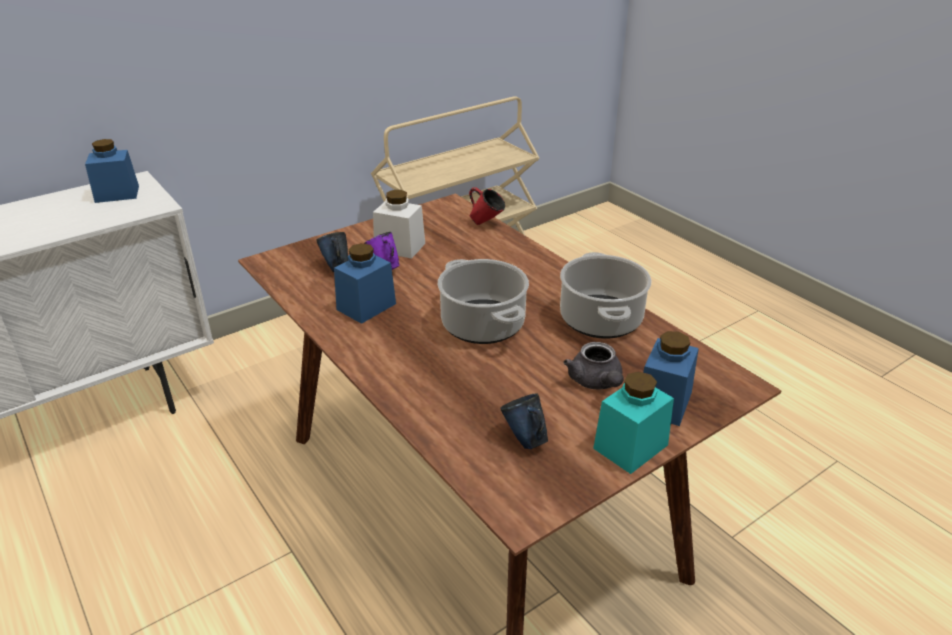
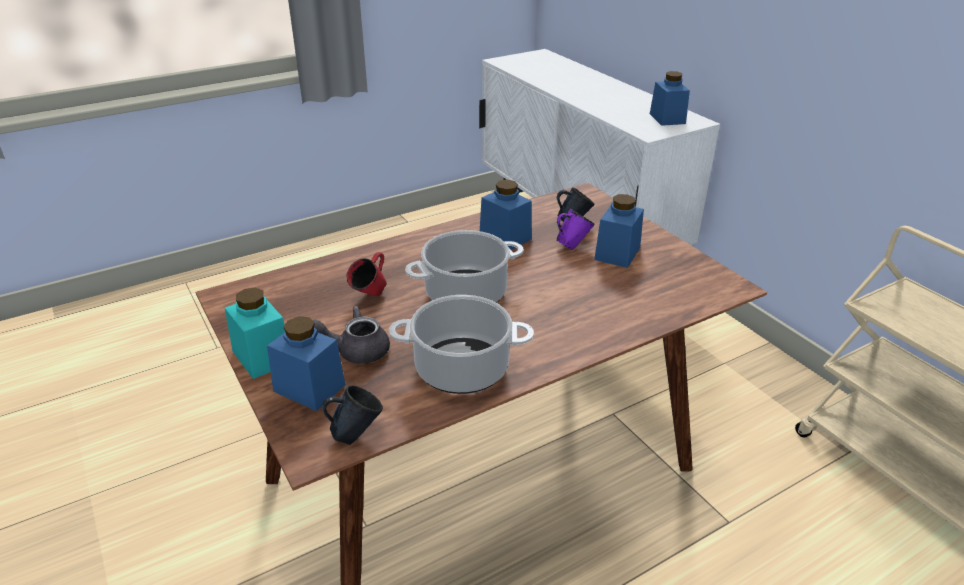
camera: 95 degrees right, 0 degrees up
white jar [373,190,425,259] -> blue jar [594,194,644,268]
red mug [469,187,505,225] -> red mug moved to [347,252,387,296]
blue mug [500,393,548,449] -> blue mug moved to [322,385,383,445]

